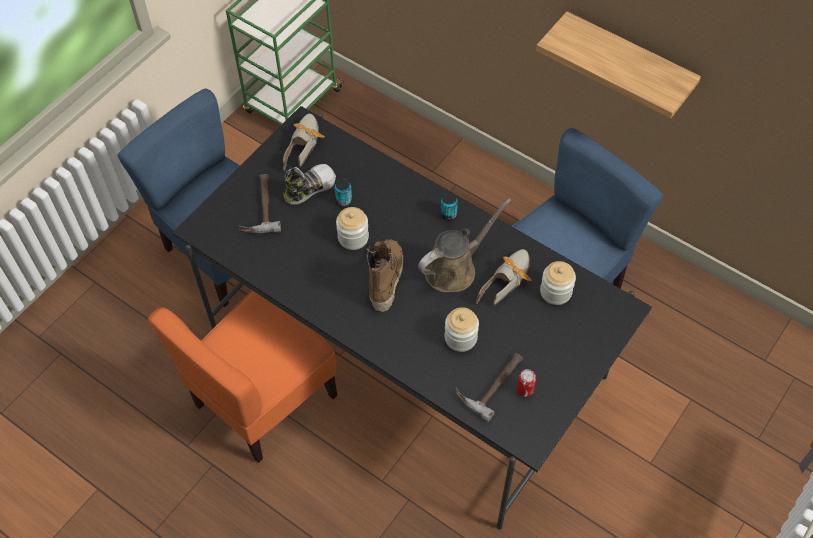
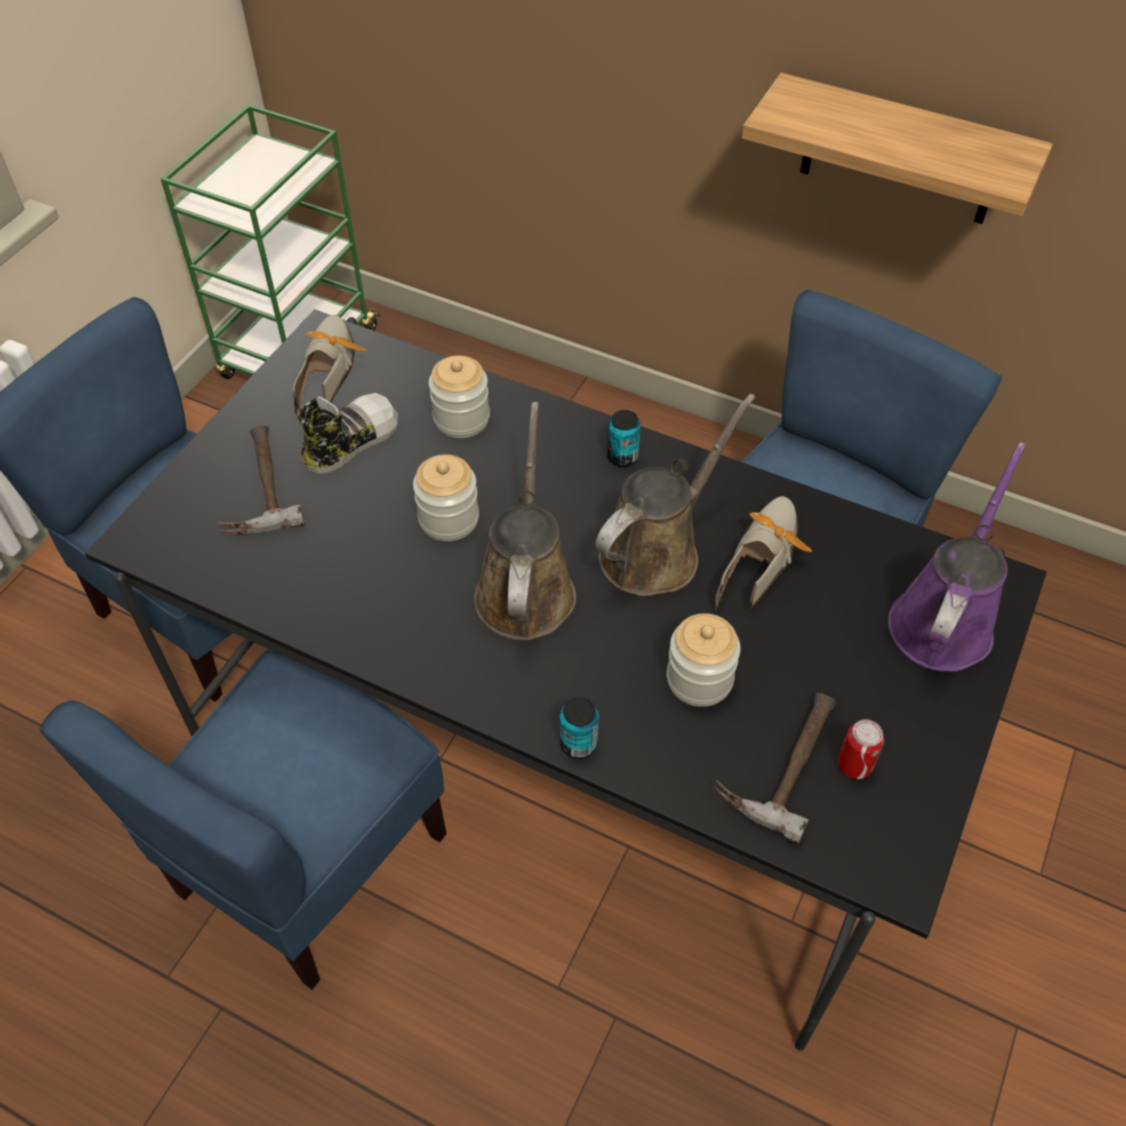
camera: 10 degrees left, 5 degrees down
orange chair [148,290,337,463] -> blue chair [40,650,447,990]
can [334,179,352,207] -> can moved to [560,697,599,759]
boot [366,239,403,312] -> brown watering can [474,402,576,640]
jar [540,261,576,305] -> jar moved to [429,355,490,438]
none -> purple watering can [888,443,1026,672]

